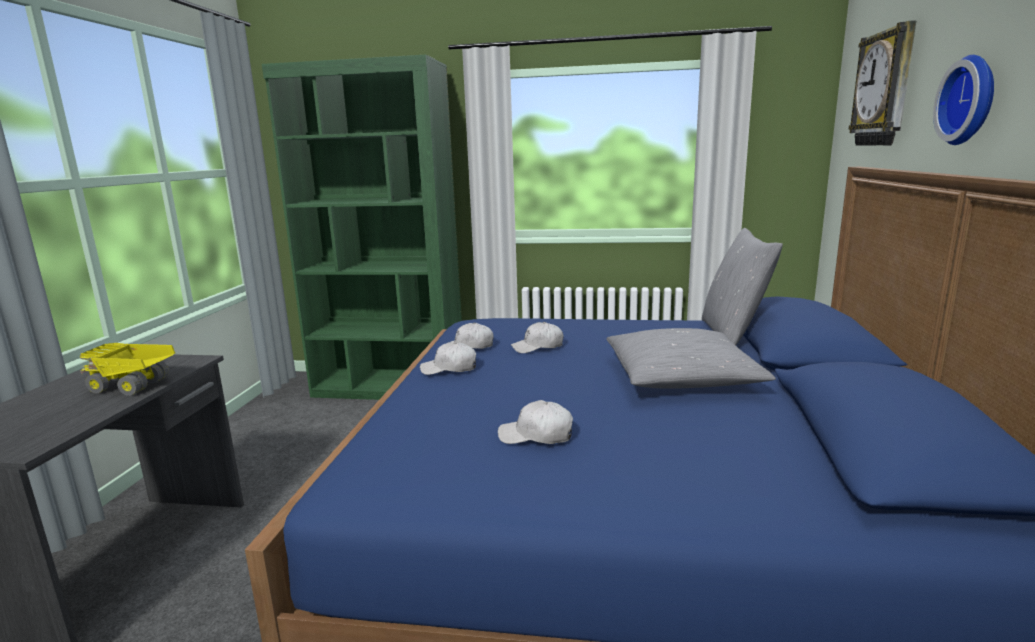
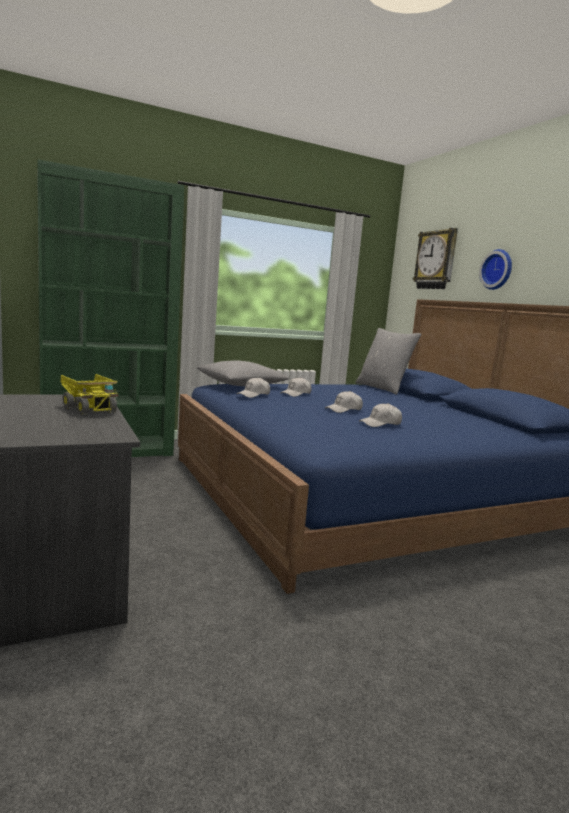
camera: 35 degrees left, 5 degrees down
toy truck [80,343,175,396] -> toy truck turned 105 degrees counterclockwise [61,374,118,415]
white cap [420,342,476,375] -> white cap moved to [325,391,363,413]
grey pillow [606,328,776,388] -> grey pillow moved to [197,360,289,386]

